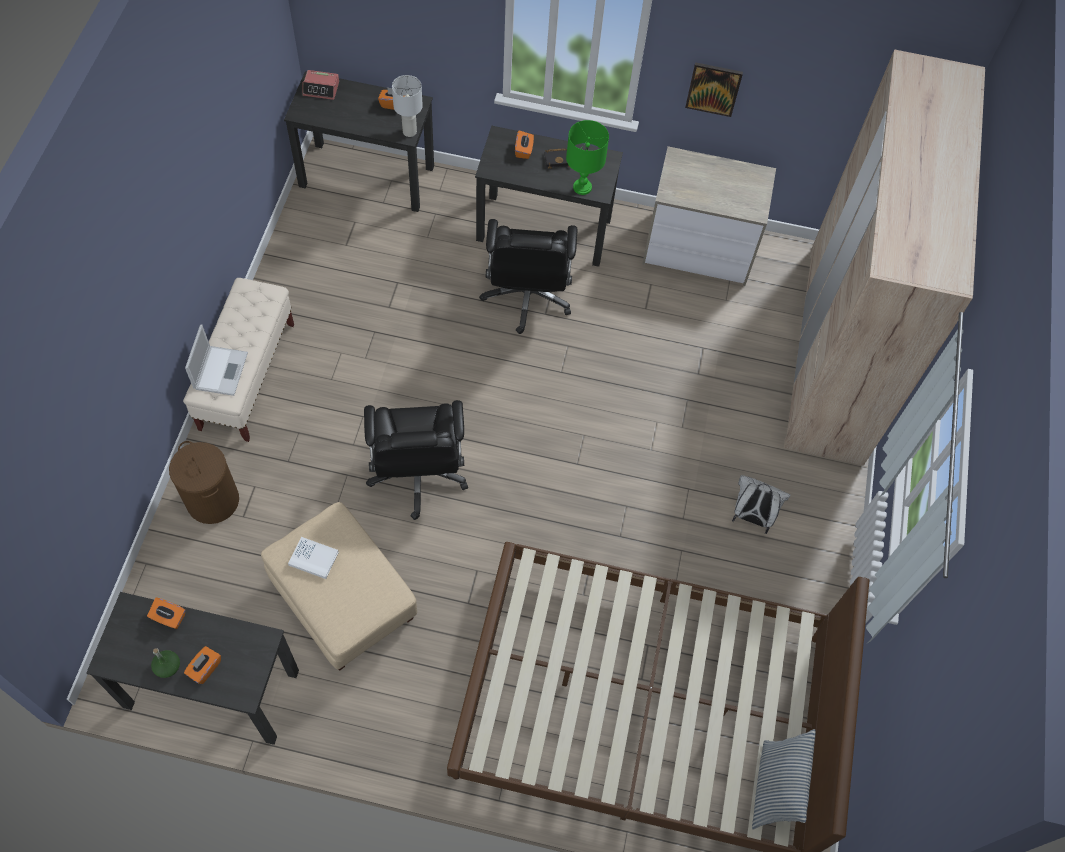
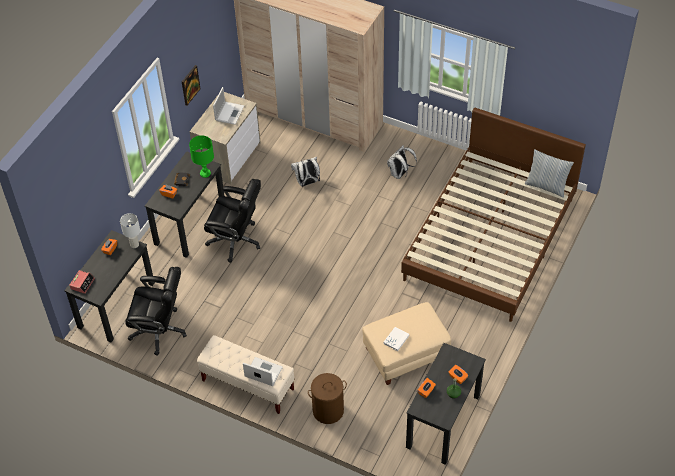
camera: 70 degrees left, 10 degrees down
black office chair [364,400,468,520] -> black office chair moved to [125,267,187,356]
none -> laptop [213,87,244,125]
none -> white backpack [291,157,320,187]

